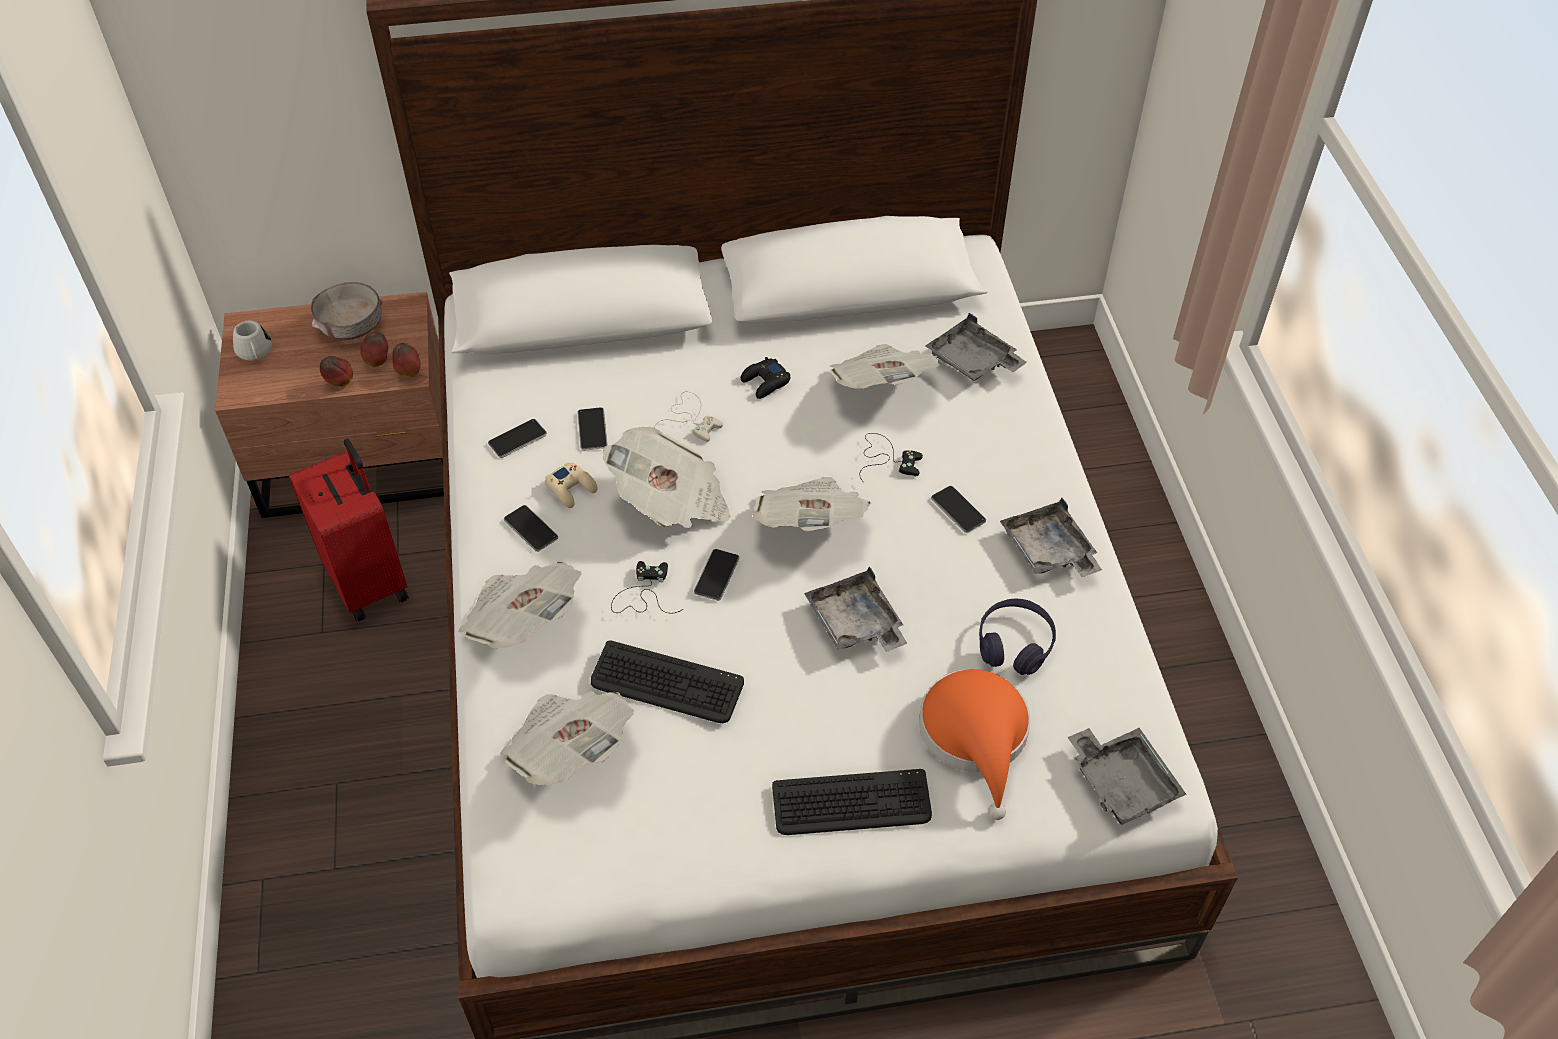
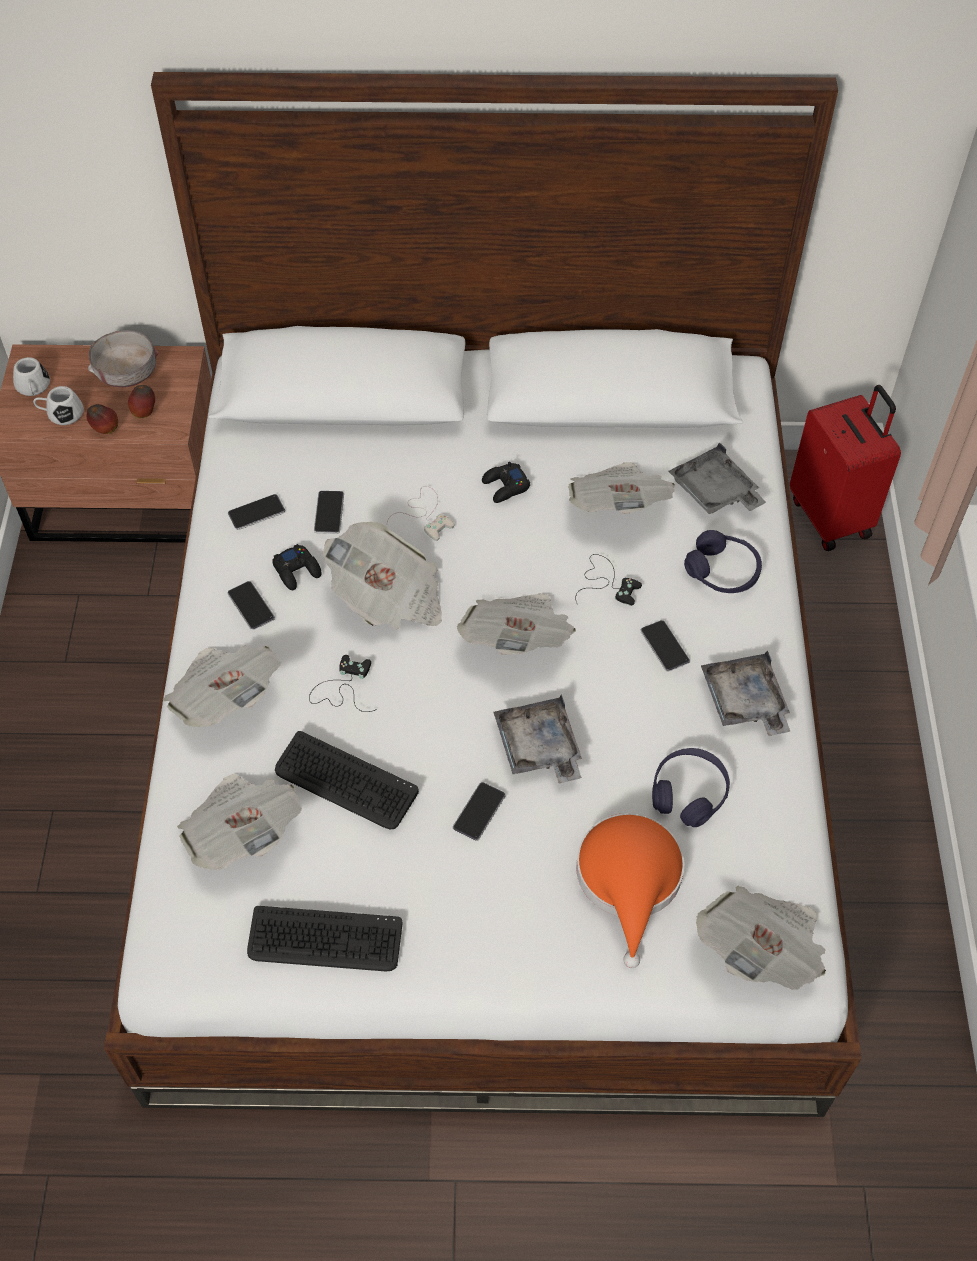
camera: 10 degrees right, 5 degrees up
red suitcase [289,439,408,622] -> red suitcase moved to [790,385,901,551]
apple [392,343,420,378] -> none
beige game controller [545,462,597,508] -> black game controller [272,544,321,590]
phone [694,549,739,601] -> phone moved to [453,782,505,841]
keyboard [772,769,932,835] -> keyboard moved to [247,906,403,971]
grey tray [1068,728,1186,825] -> newspaper [696,886,826,990]
none -> white mug [33,386,84,425]
none -> purple headphones [684,530,762,593]

